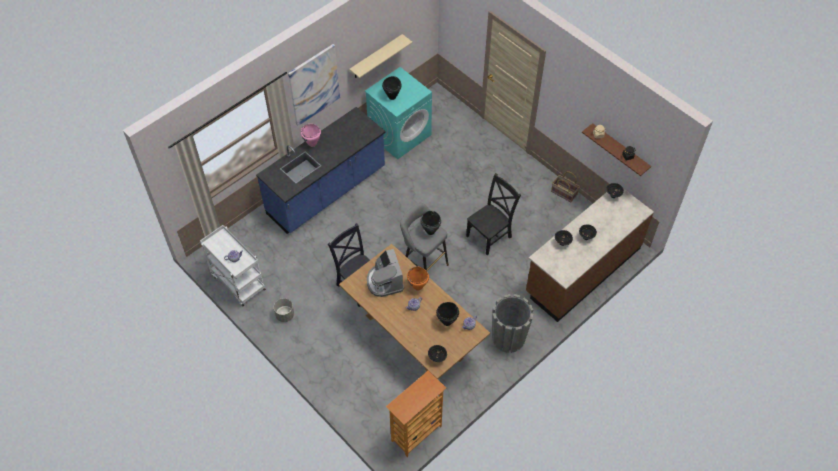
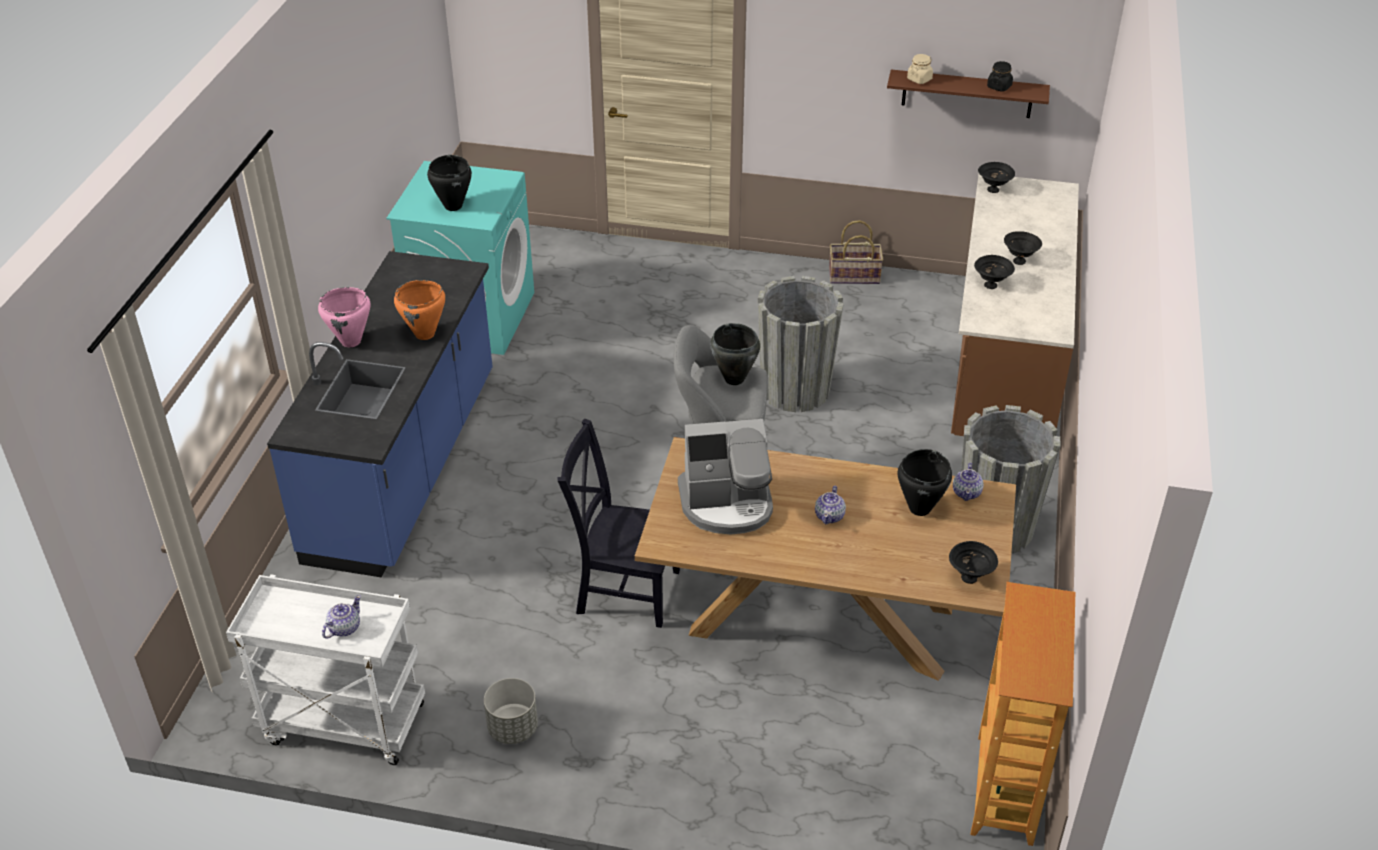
camera: 35 degrees left, 15 degrees down
picture [288,44,340,126] -> none
beige shelf [349,34,413,78] -> none
coffee machine [367,249,404,297] -> coffee machine turned 45 degrees counterclockwise [678,419,773,534]
orange cooking pot [407,267,429,291] -> orange cooking pot moved to [394,280,446,340]
black chair [466,173,521,255] -> grey planter [758,276,844,412]

